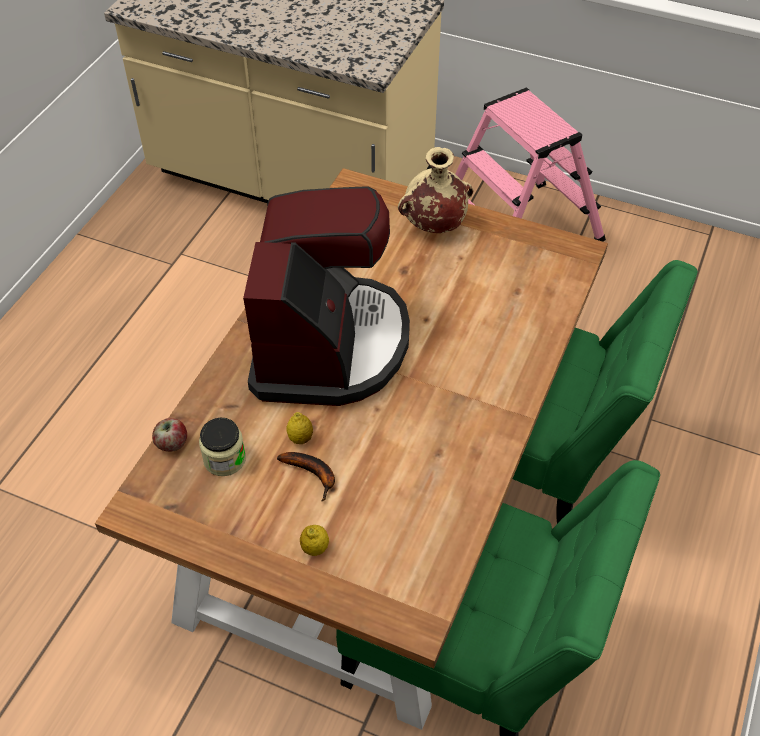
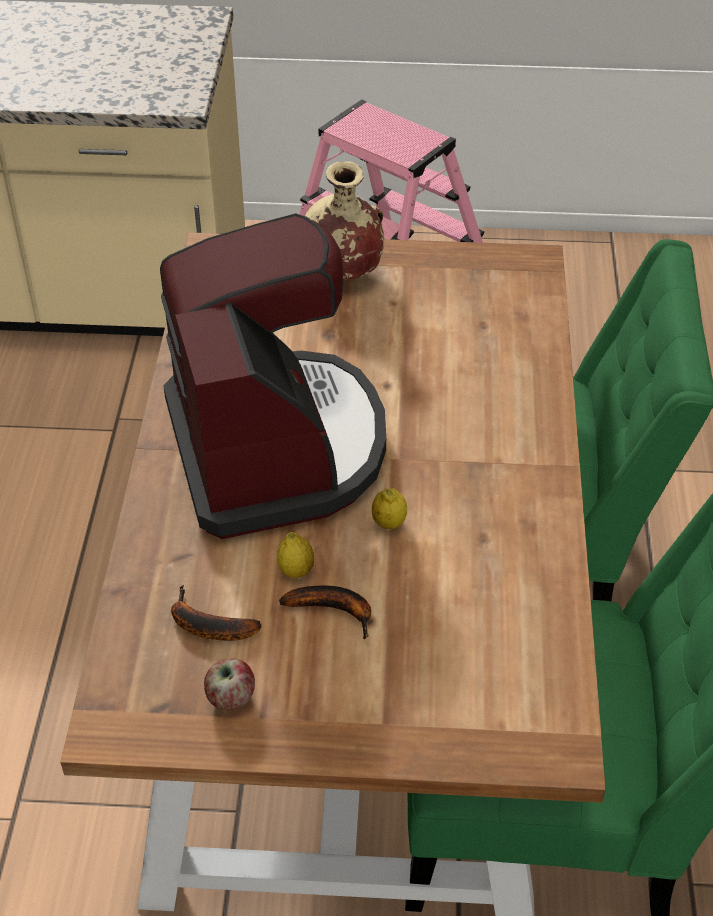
camera: 20 degrees left, 5 degrees down
apple [152,418,187,452] -> apple moved to [204,659,255,711]
jar [199,418,246,476] -> banana [171,585,261,641]
lemon [300,525,329,556] -> lemon moved to [372,488,407,529]

